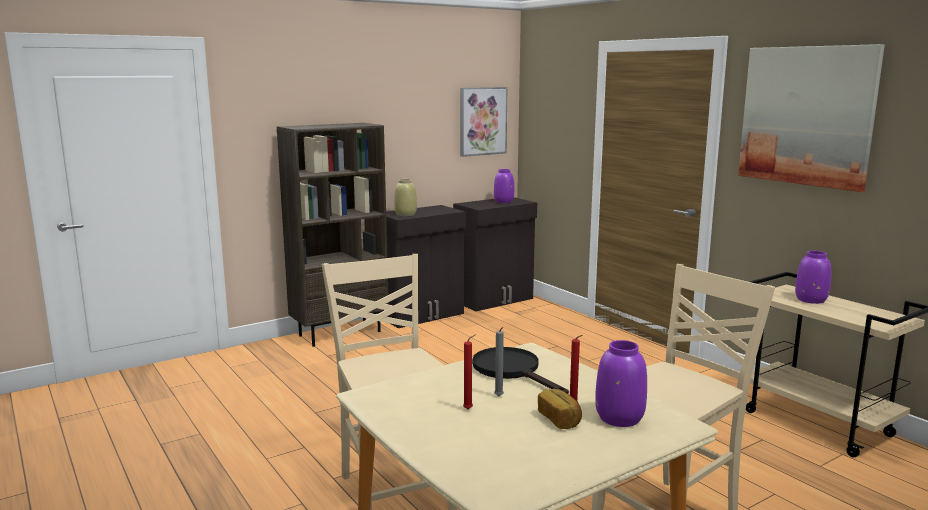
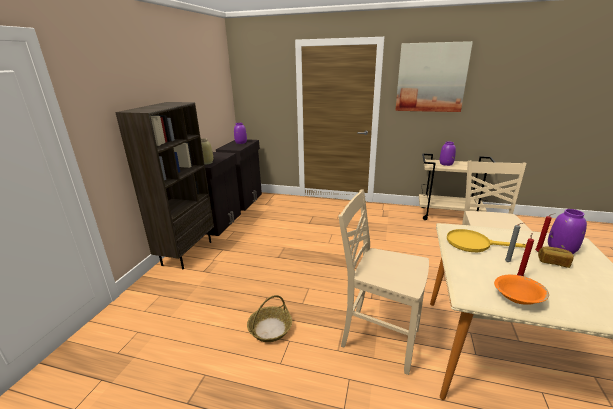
camera: 40 degrees left, 10 degrees up
picture [460,87,508,157] -> none
black frying pan [472,347,569,394] -> yellow frying pan [447,229,526,252]
none -> basket [247,295,292,342]
none -> orange bowl [494,275,549,305]

